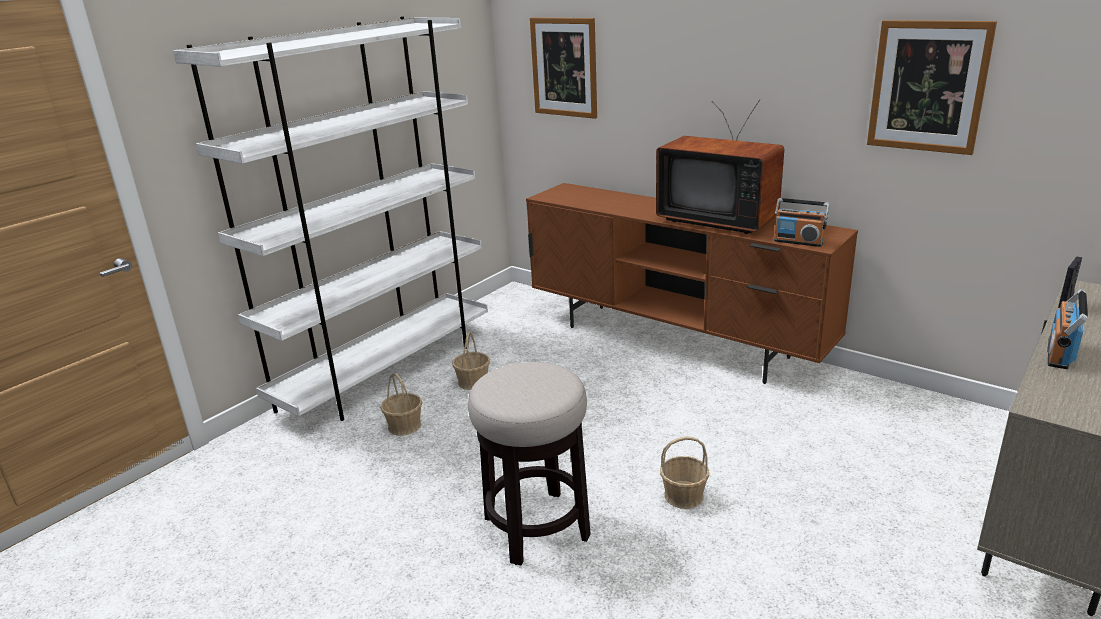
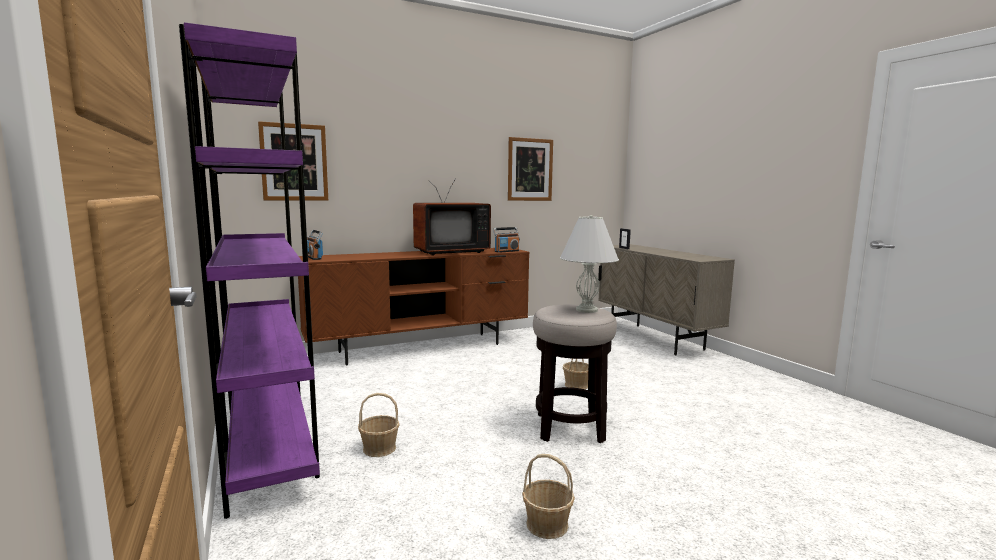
camera: 65 degrees left, 15 degrees down
white bookcase [173,16,488,421] -> purple bookcase [179,22,320,519]
basket [452,331,490,390] -> basket moved to [522,454,575,539]
radio [1047,289,1088,369] -> radio moved to [307,230,323,260]
none -> white table lamp [560,215,619,313]

